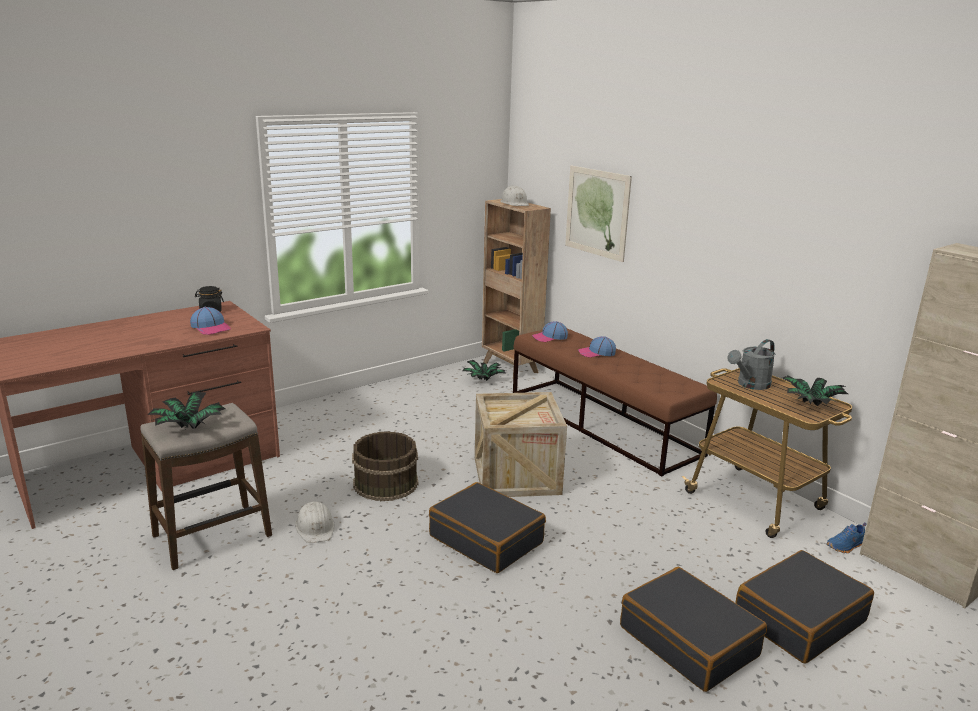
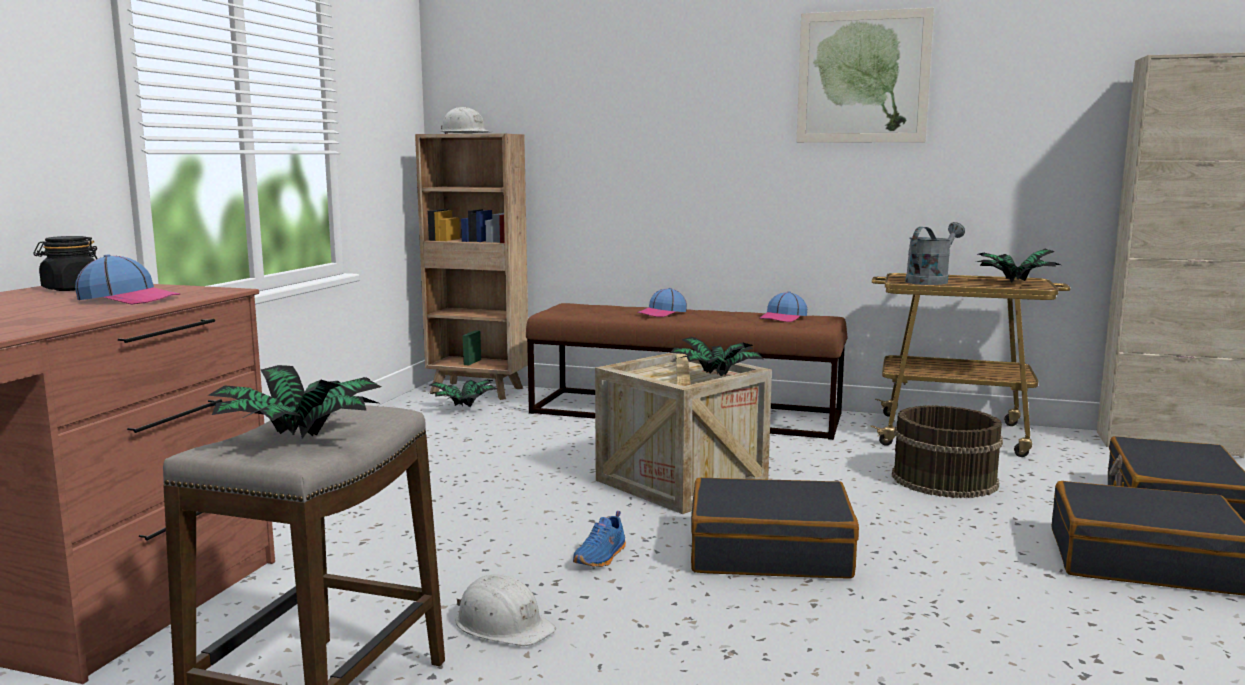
camera: 35 degrees left, 10 degrees down
brown bucket [352,431,418,501] -> brown bucket moved to [892,405,1003,498]
cap [532,321,568,342] -> cap moved to [759,291,807,322]
picture [565,166,632,262] -> picture moved to [797,8,934,143]
grey watering can [727,339,775,390] -> grey watering can turned 150 degrees counterclockwise [905,222,965,285]
blue shoe [826,522,867,553] -> blue shoe moved to [573,511,626,567]
none -> potted plant [670,337,764,376]

